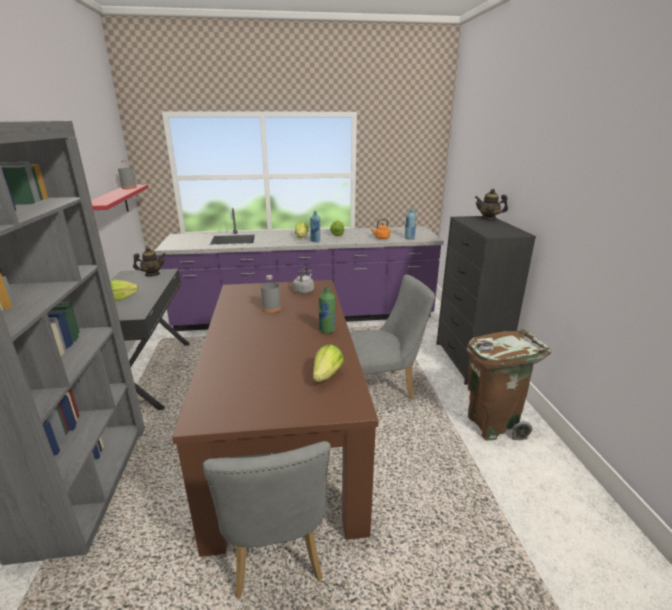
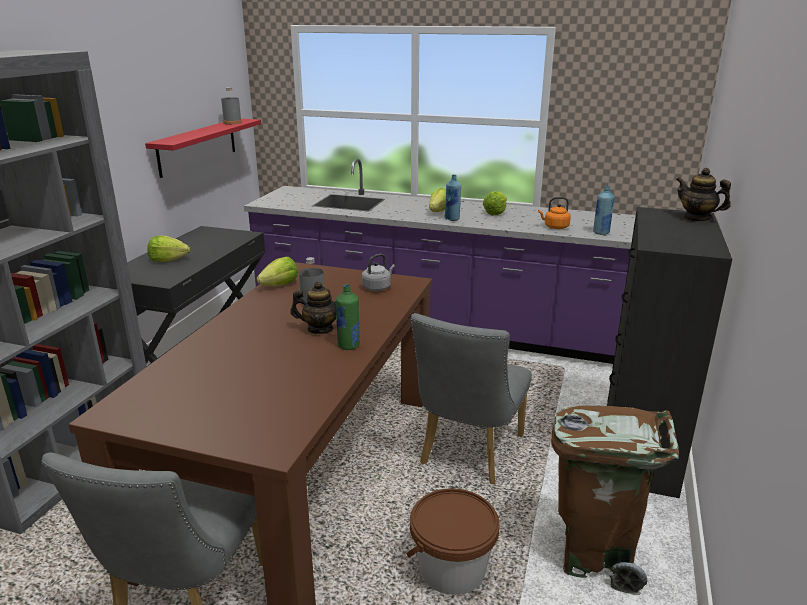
camera: 25 degrees right, 0 degrees up
teapot [133,247,166,277] -> teapot moved to [290,281,336,334]
lettuce [313,344,344,382] -> lettuce moved to [257,257,298,286]
grey chair [350,275,435,400] -> grey chair turned 105 degrees clockwise [411,313,532,484]
none -> brown bucket [406,488,500,595]

